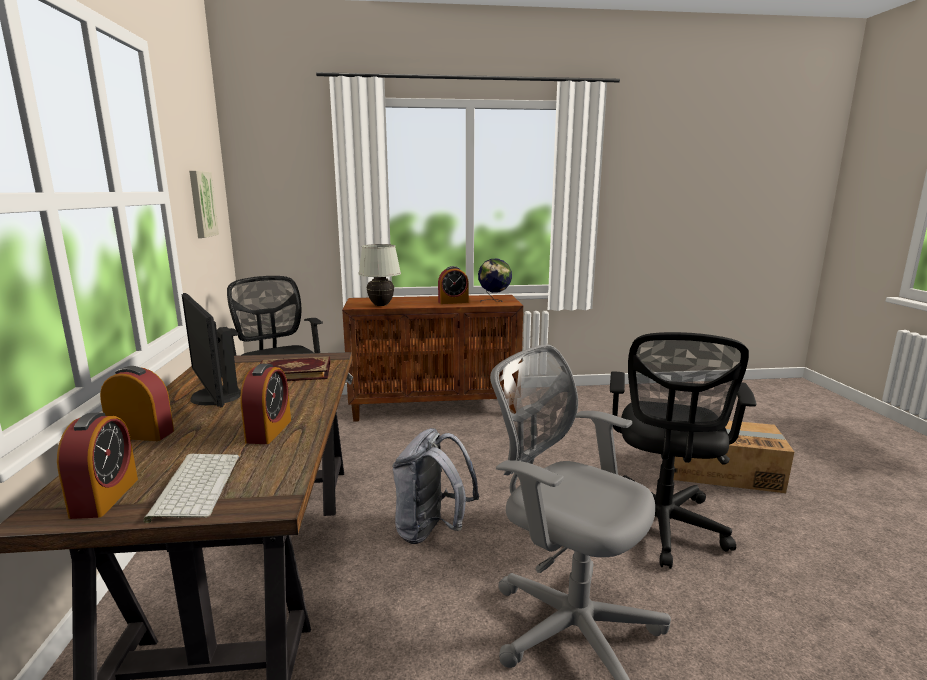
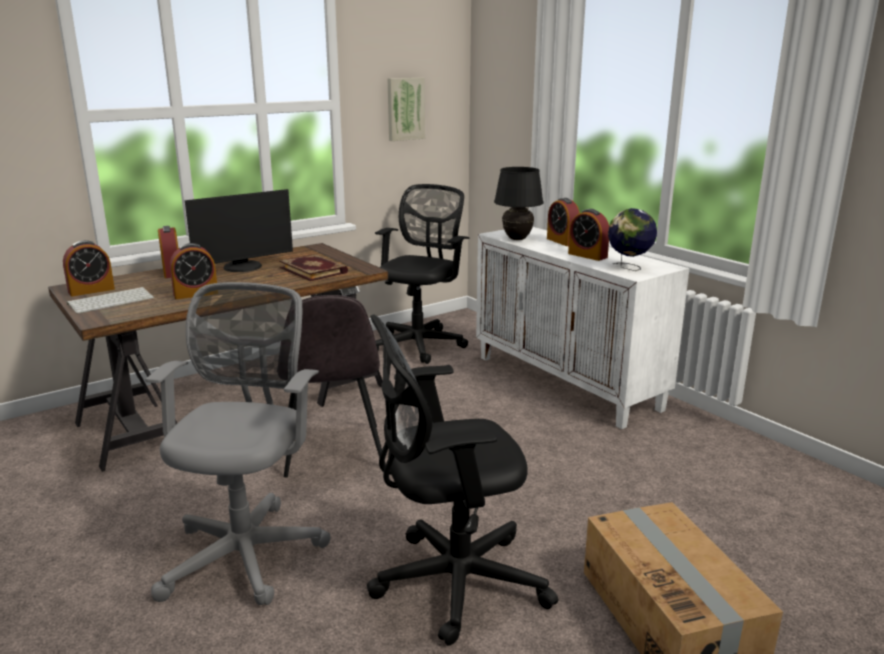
camera: 60 degrees right, 5 degrees up
monitor [182,293,241,408] -> monitor turned 150 degrees counterclockwise [185,189,293,272]
brown cabinet [342,295,523,422] -> white cabinet [476,227,690,429]
white table lamp [358,244,401,306] -> black table lamp [494,167,543,240]
grey backpack [392,428,479,544] -> grey chair [284,295,386,478]
none -> alarm clock [547,198,580,246]

